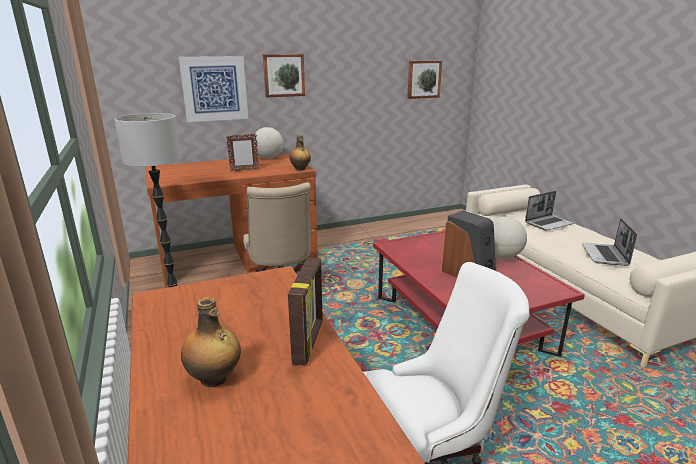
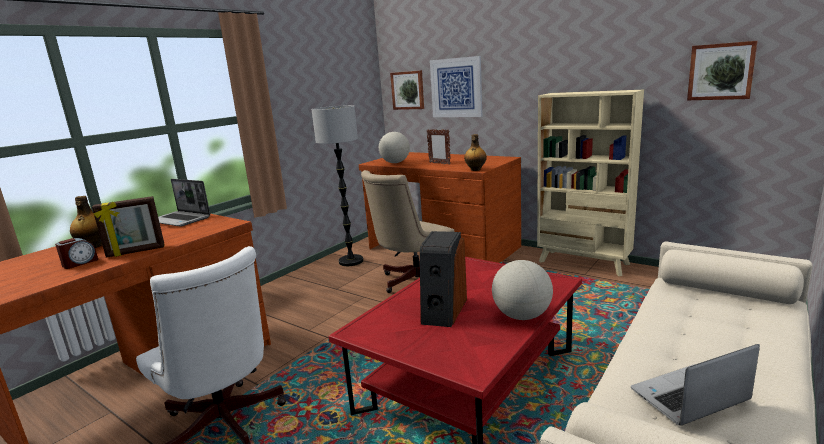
camera: 60 degrees right, 5 degrees down
globe [254,127,283,159] -> globe moved to [379,132,410,163]
picture [263,54,305,98] -> picture moved to [390,70,424,110]
laptop [525,191,574,230] -> laptop moved to [158,179,210,227]
none -> alarm clock [55,238,98,269]
none -> beige bookcase [537,90,644,276]

